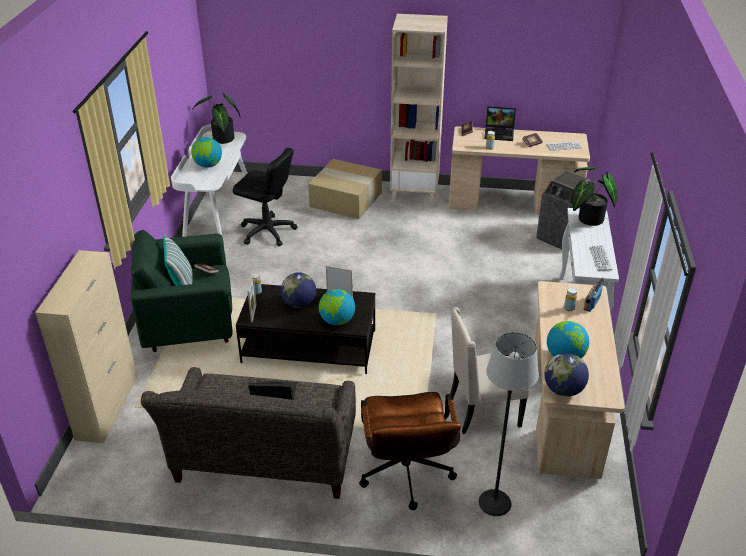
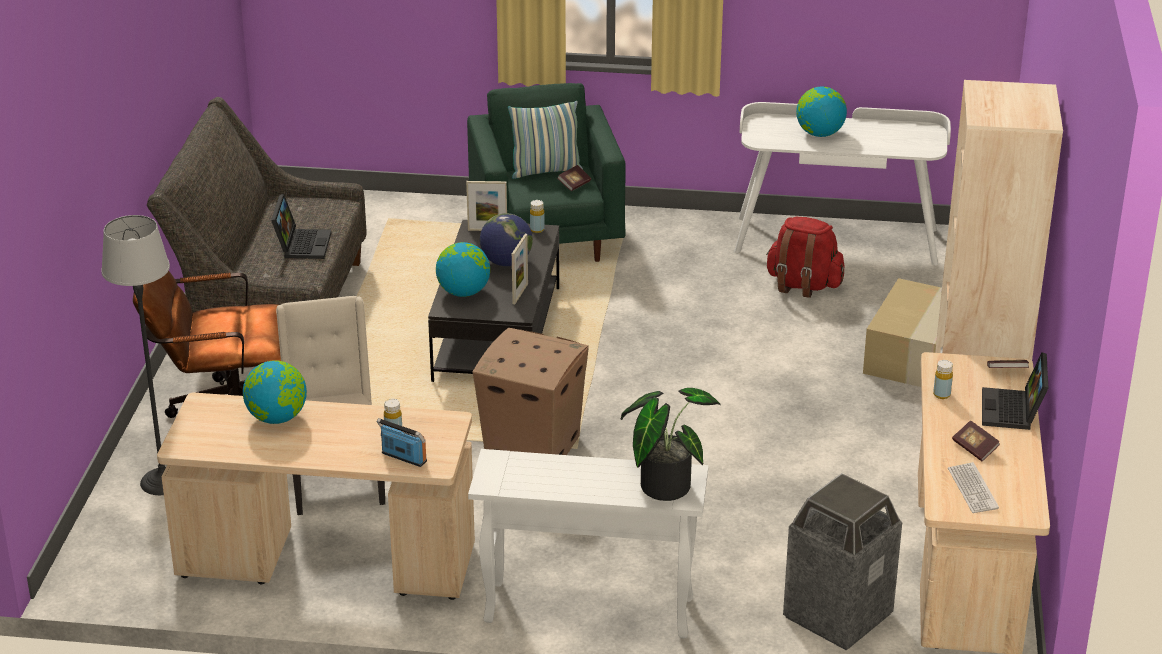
camera: 90 degrees right, 5 degrees down
beige cabinet [35,250,137,443] -> none
potted plant [192,93,240,144] -> none
black office chair [233,148,298,246] -> red backpack [766,217,844,298]
globe [544,353,589,397] -> none
keyboard [589,245,612,271] -> none
none -> cardboard box [472,328,589,455]

